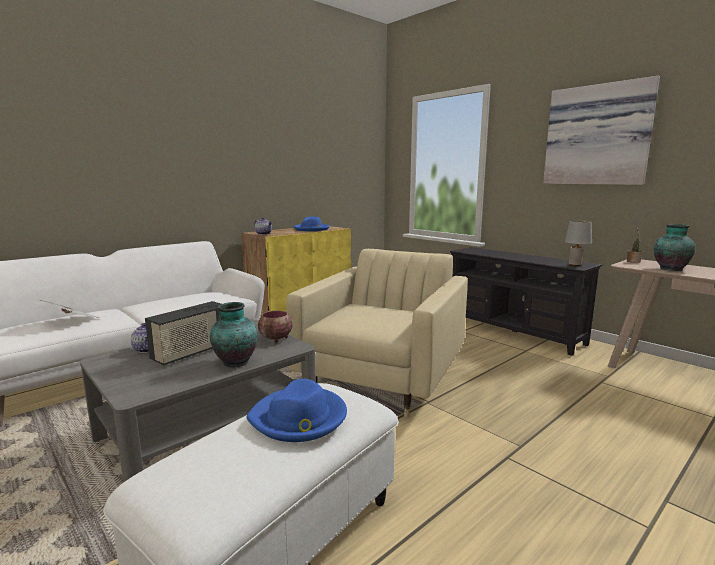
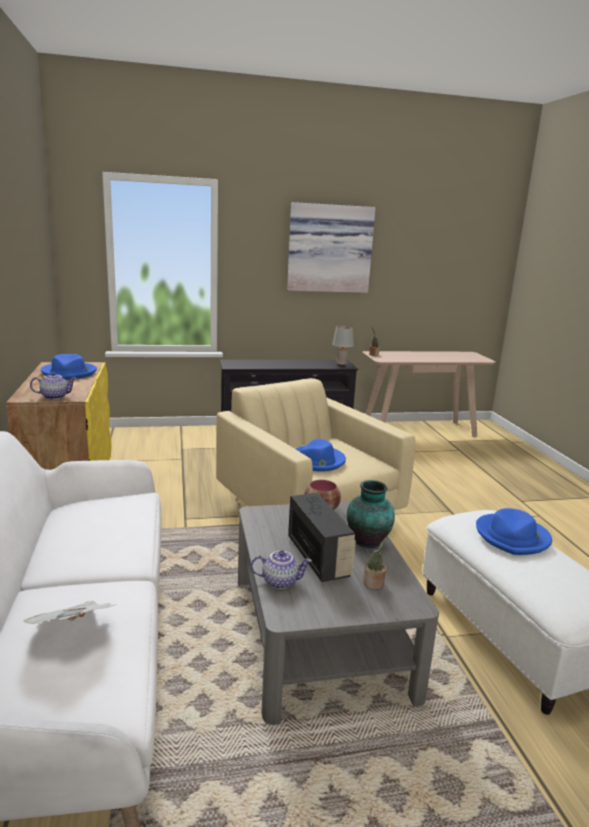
camera: 60 degrees left, 5 degrees up
vase [654,224,695,271] -> none
none -> blue hat [295,439,346,472]
none -> potted plant [363,537,388,589]

